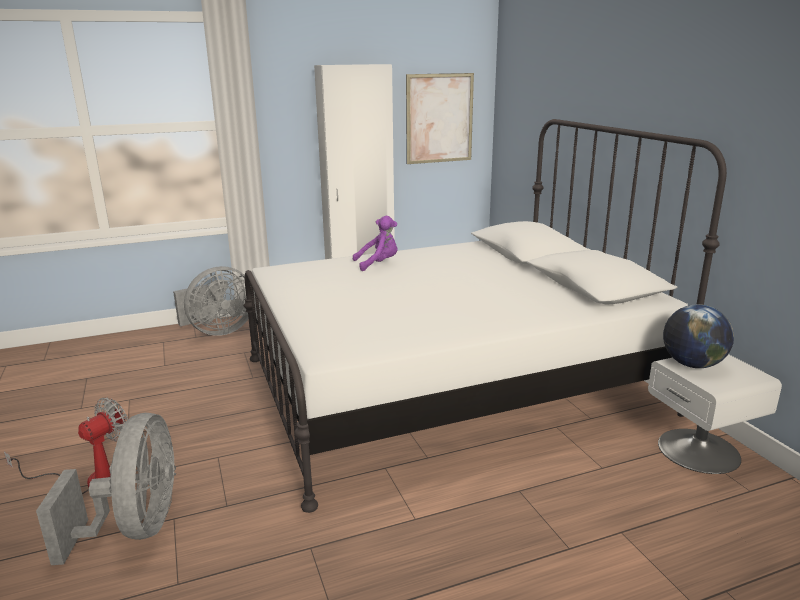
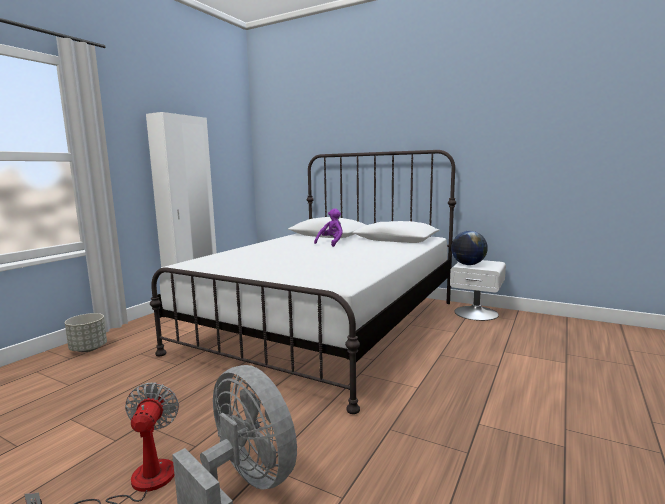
camera: 40 degrees left, 10 degrees down
grey fan [173,266,249,336] -> grey planter [65,313,107,352]
purple plush toy [353,216,398,271] -> purple plush toy moved to [314,208,343,247]
picture [406,73,474,164] -> none

